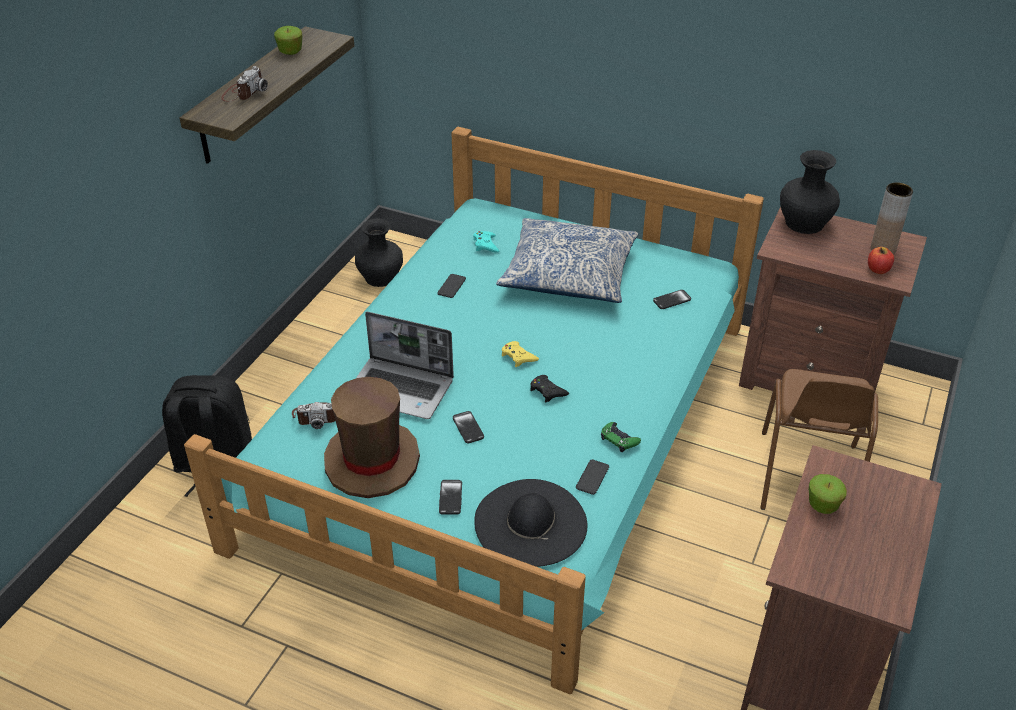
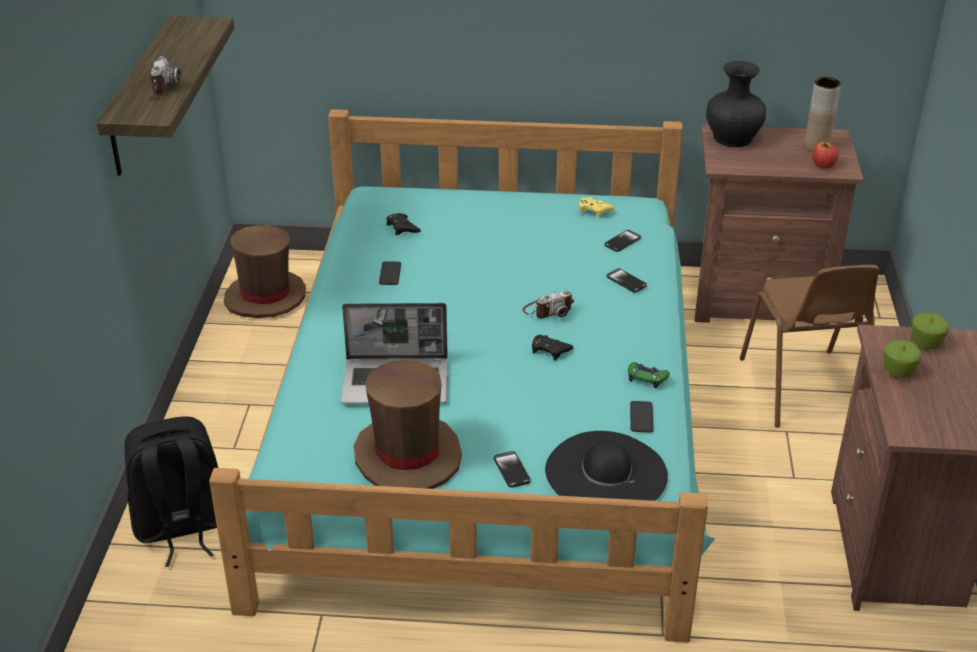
camera: 20 degrees left, 5 degrees down
apple [274,26,302,55] -> apple moved to [911,312,950,349]
camera [292,402,335,429] -> camera moved to [523,290,574,319]
black vase [355,218,403,287] -> brown hat [224,225,306,318]
phone [453,411,484,443] -> phone moved to [607,268,647,293]
turquoise game controller [473,231,499,253] -> black game controller [386,213,421,235]
pillow [496,218,639,303] -> none
yellow game controller [502,341,539,367] -> yellow game controller moved to [579,197,614,217]

